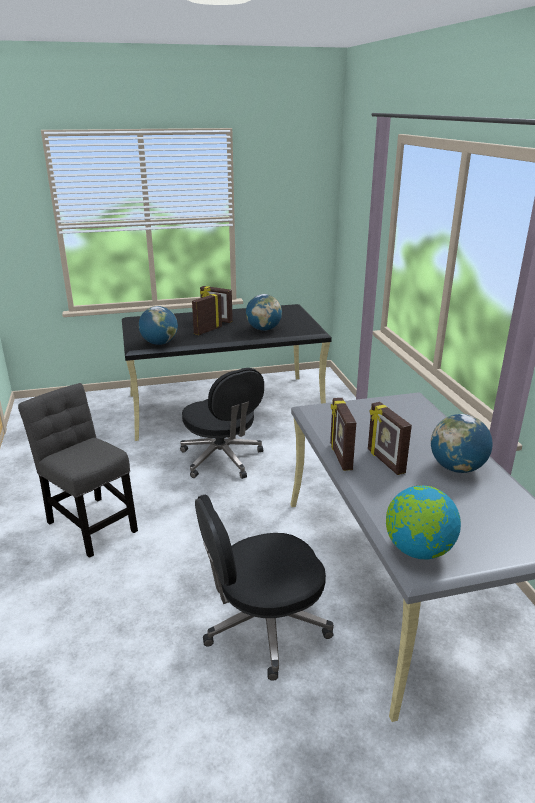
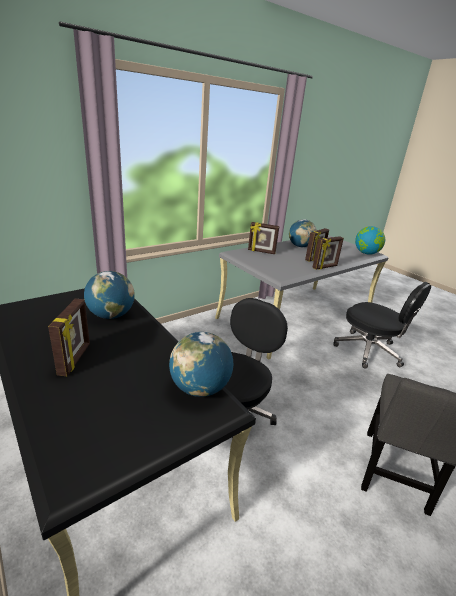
camera: 115 degrees left, 0 degrees up
picture frame [192,293,222,335] -> picture frame moved to [248,222,279,254]

